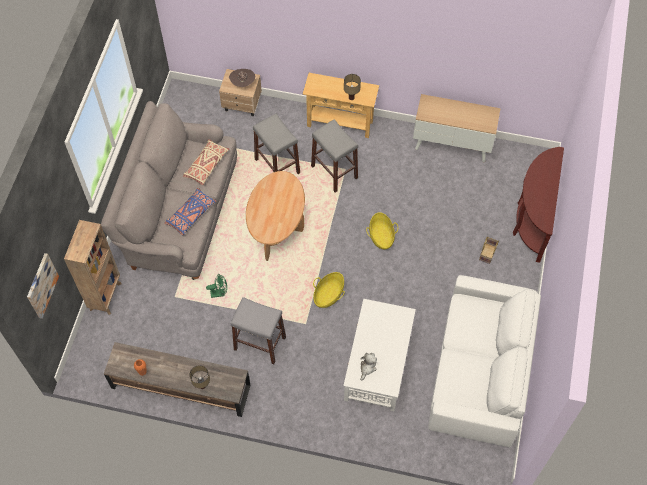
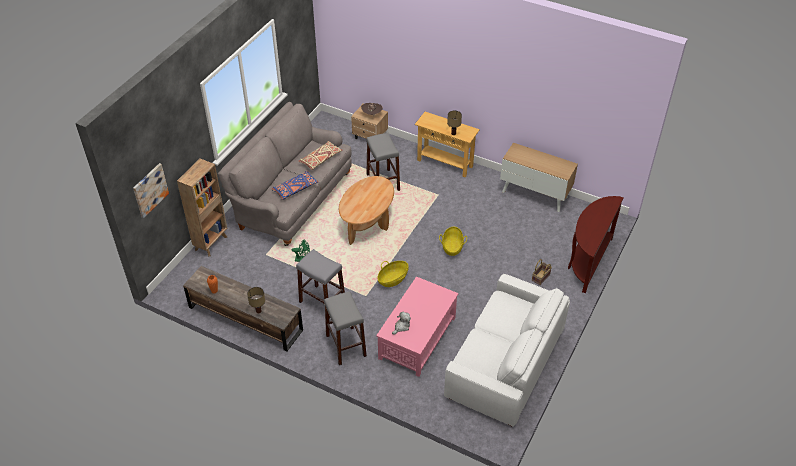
camera: 15 degrees right, 15 degrees down
grey stool [311,119,358,193] -> grey stool moved to [324,291,367,365]
white coffee table [343,299,416,411] -> pink coffee table [376,277,459,377]

